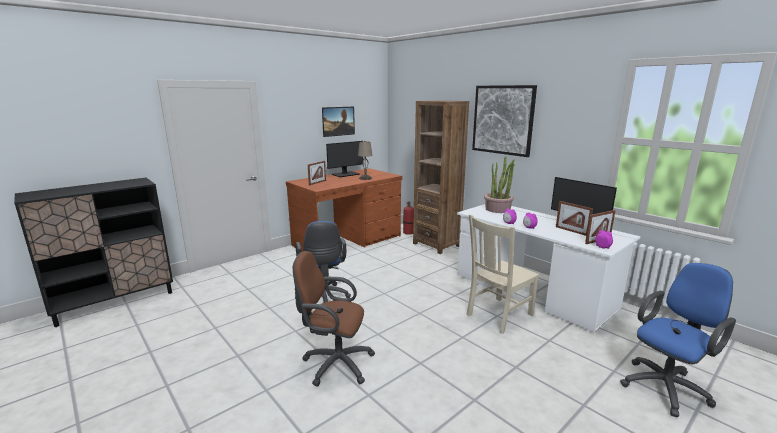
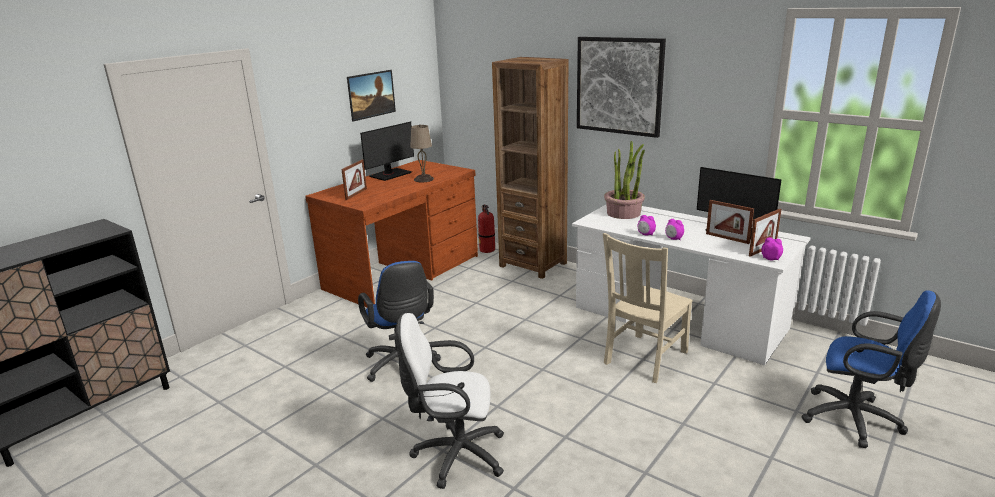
camera: 10 degrees left, 5 degrees up
brown office chair [293,251,375,387] -> white office chair [396,313,504,489]
blue office chair [620,263,736,417] -> blue office chair turned 75 degrees clockwise [801,290,941,448]

